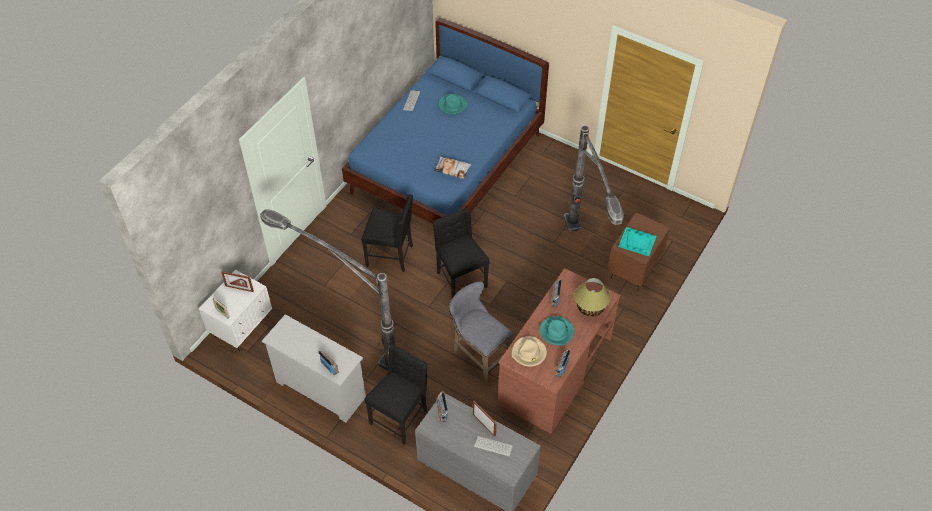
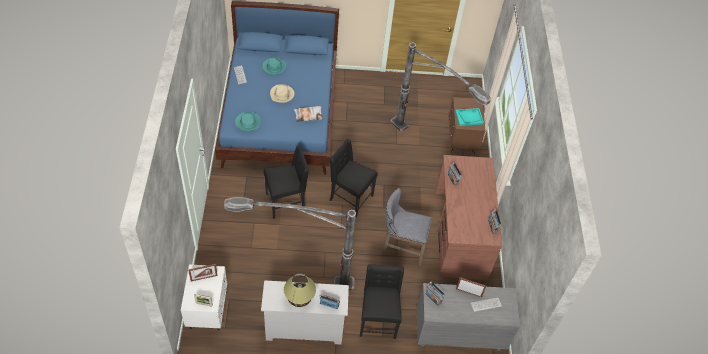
camera: 35 degrees left, 0 degrees up
beige hat [511,336,547,367] -> beige hat moved to [270,84,295,103]
turquoise hat [540,316,574,346] -> turquoise hat moved to [235,112,261,131]
table lamp [574,278,610,317] -> table lamp moved to [284,274,316,307]

